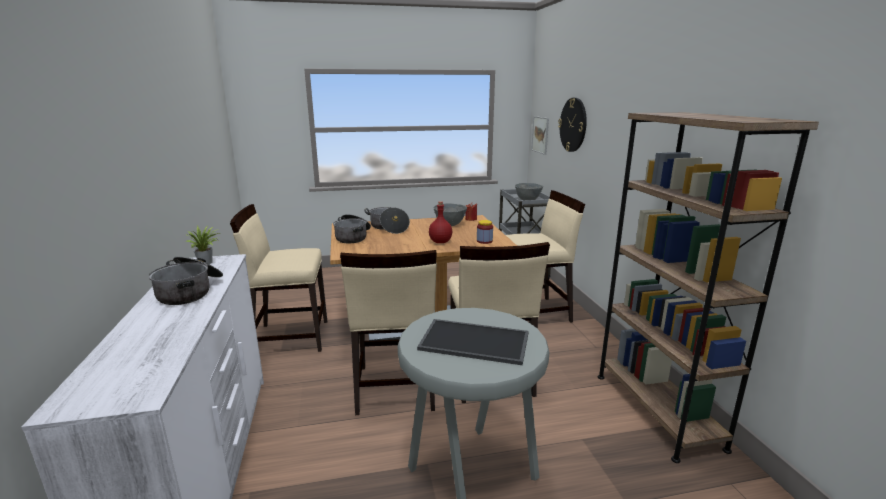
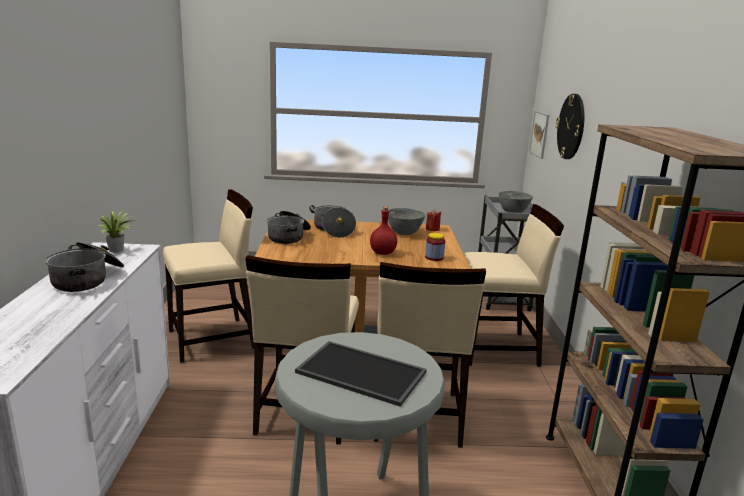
camera: 10 degrees right, 0 degrees up
beige chair [230,204,327,352] -> beige chair turned 150 degrees clockwise [163,189,255,363]

